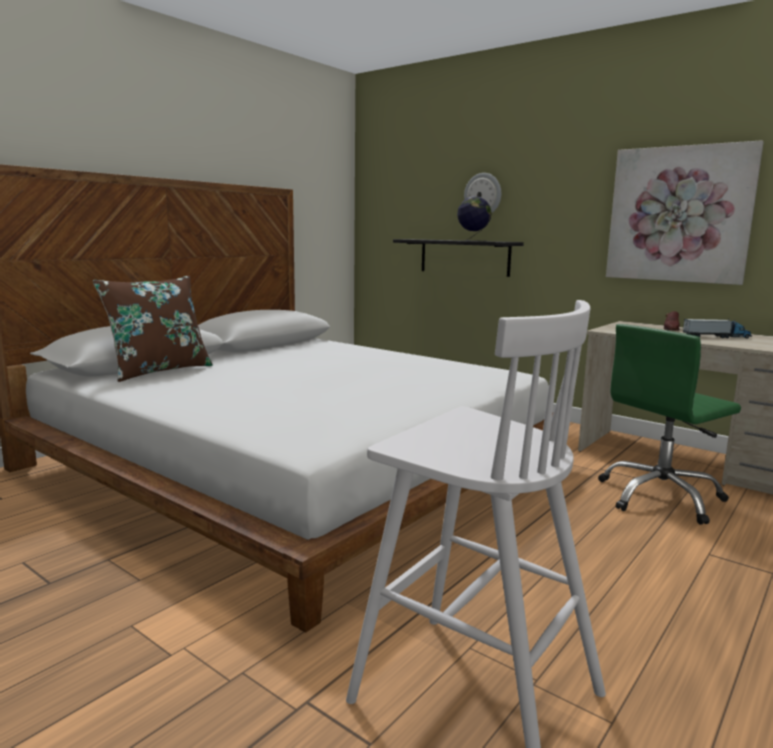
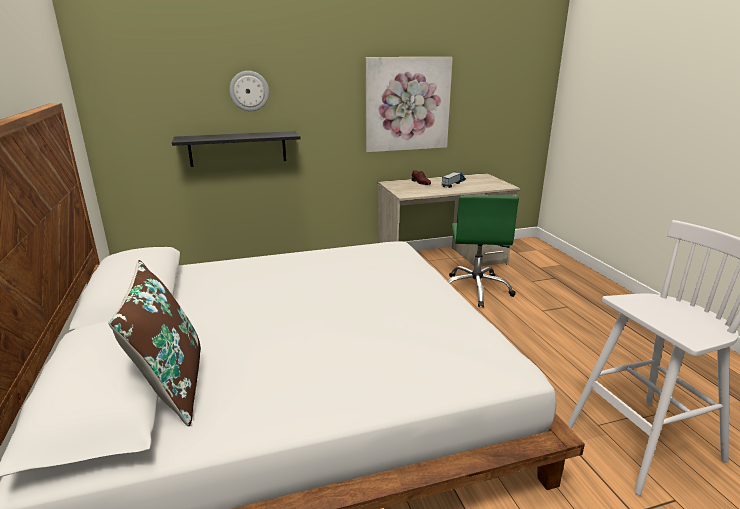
camera: 55 degrees left, 10 degrees up
globe [457,196,492,241] -> none

